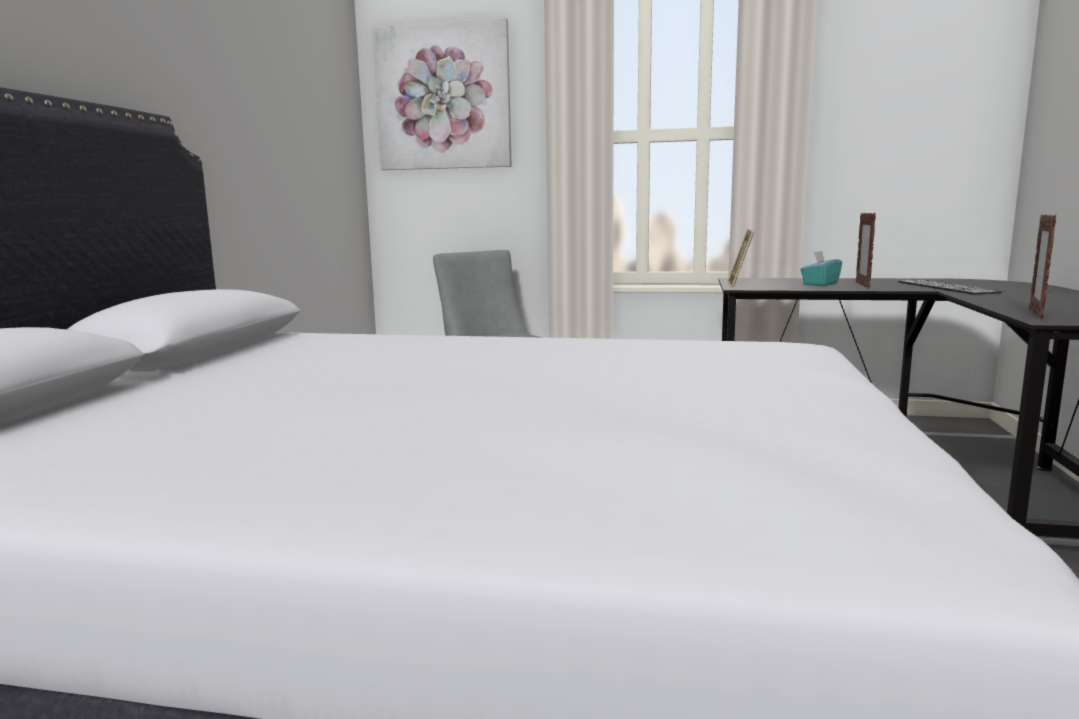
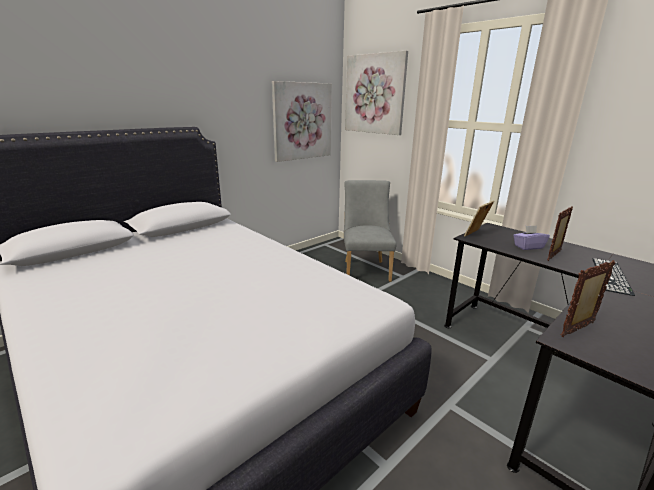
camera: 35 degrees right, 10 degrees up
turquoise tissue box [800,251,842,286] -> purple tissue box [513,225,550,250]
none -> picture [272,81,332,162]

